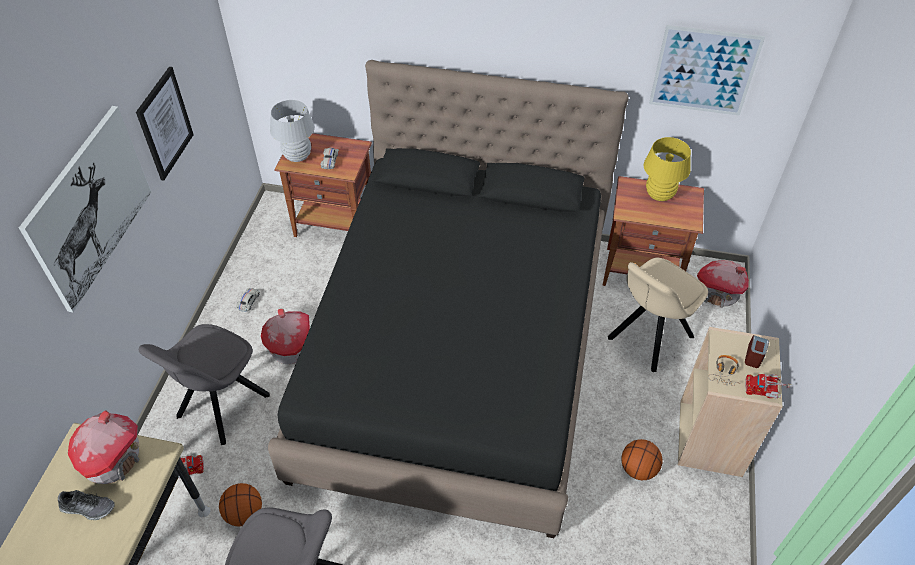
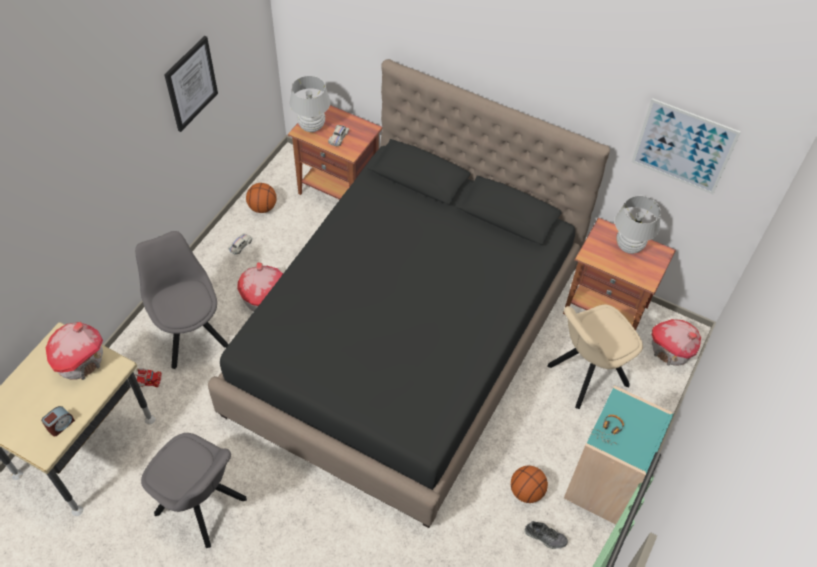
camera: 15 degrees right, 5 degrees up
picture [19,106,151,312] -> none
shoe [58,490,115,520] -> shoe moved to [524,521,568,549]
grey chair [139,324,270,445] -> grey chair turned 105 degrees clockwise [135,231,229,369]
basketball [219,483,262,527] -> basketball moved to [246,183,277,213]
yellow table lamp [643,137,691,201] -> white table lamp [615,195,661,254]
beige bookcase [678,327,782,477] -> turquoise bookcase [564,385,674,525]
alarm clock [745,335,769,368] -> alarm clock moved to [41,406,75,436]
toy truck [745,374,792,399] -> none

